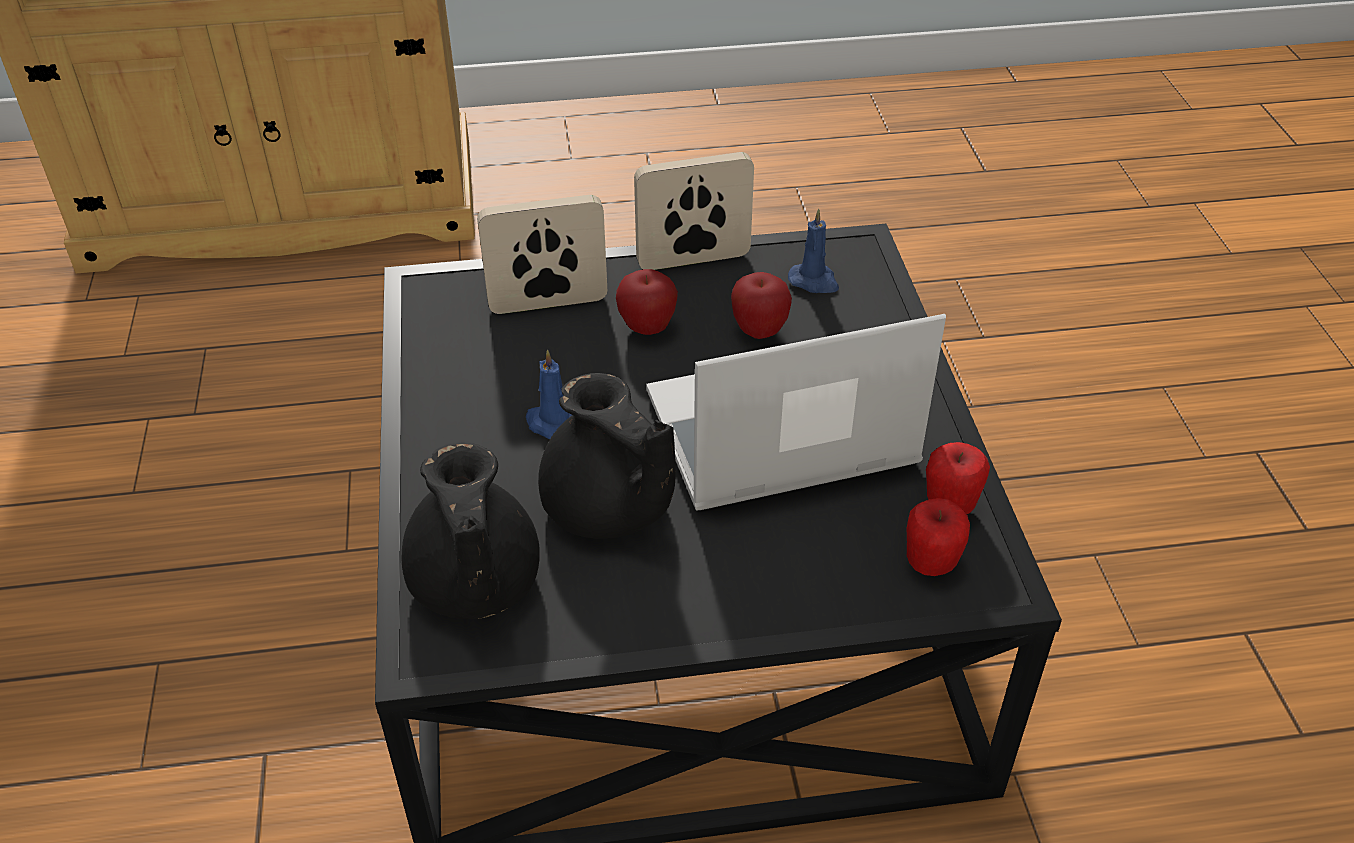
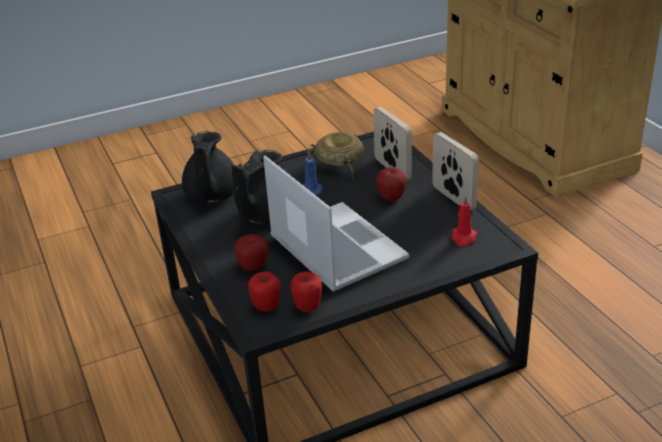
camera: 75 degrees right, 10 degrees down
black teapot [402,443,540,619] -> black teapot turned 60 degrees counterclockwise [182,131,234,202]
apple [731,272,792,339] -> apple moved to [234,234,268,271]
blue candle [788,209,839,293] -> red candle [452,195,478,247]
none -> beige bowl [306,132,364,179]

